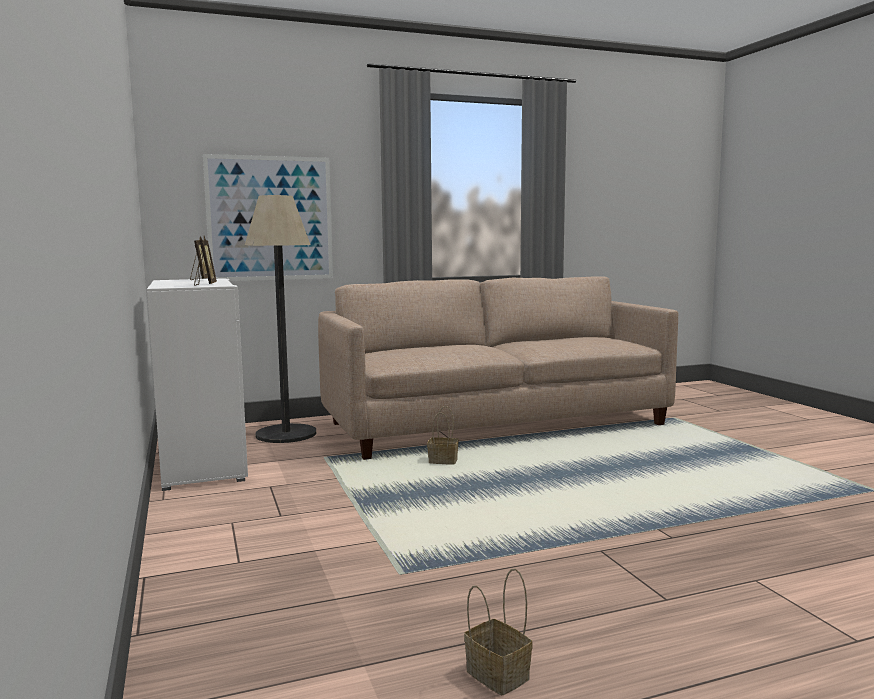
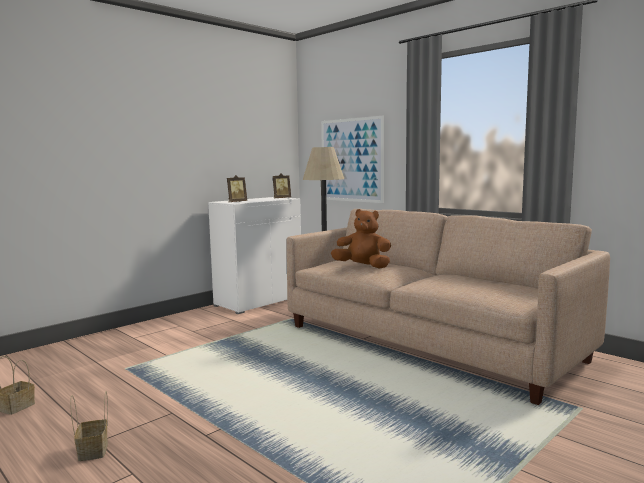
camera: 65 degrees right, 0 degrees up
basket [427,406,459,465] -> basket moved to [70,391,108,461]
none -> brown plush toy [331,209,391,269]

